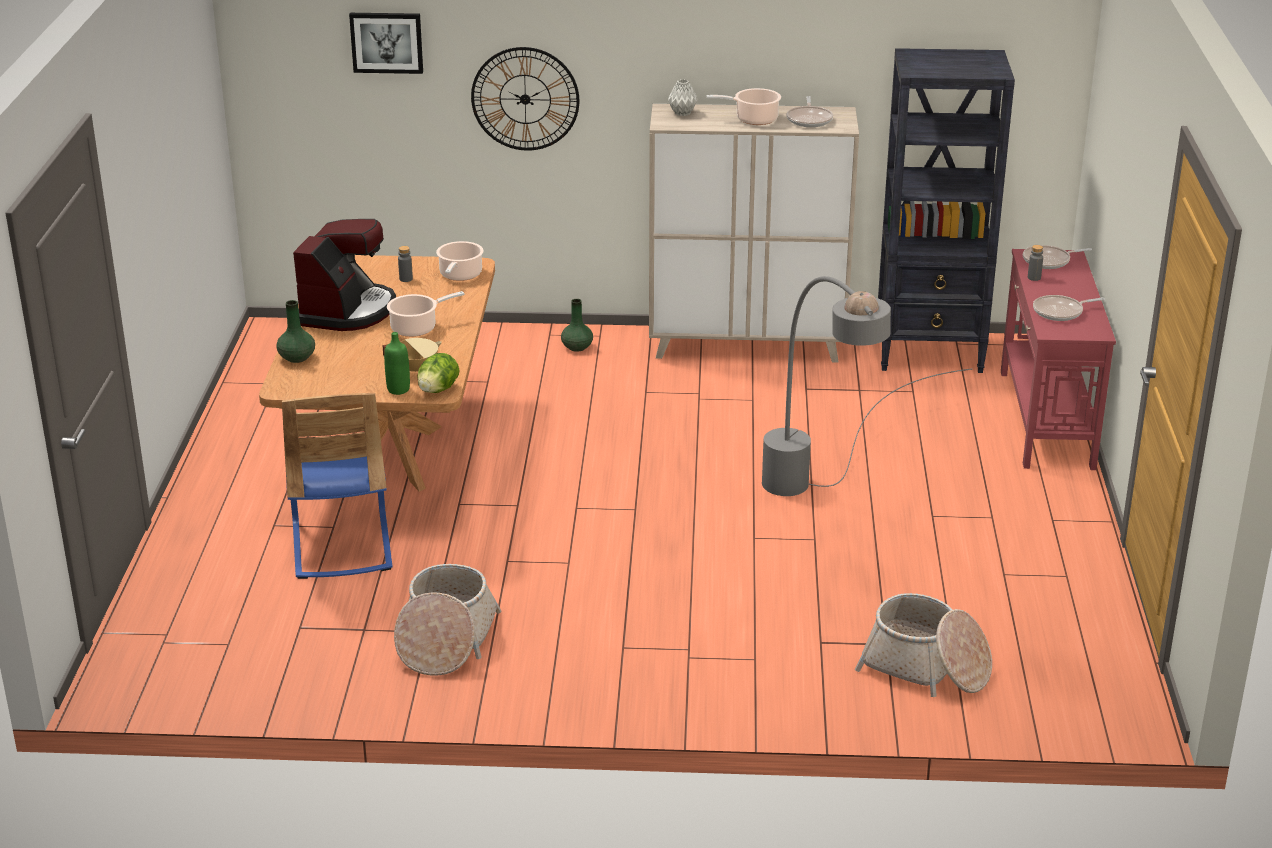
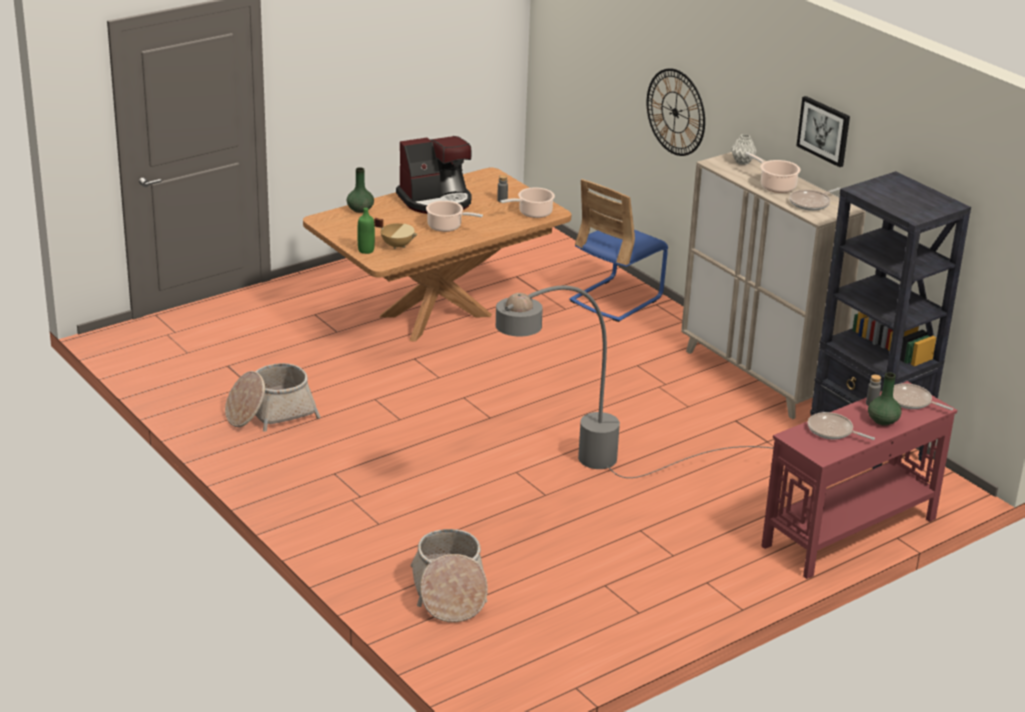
camera: 50 degrees right, 0 degrees up
blue chair [282,393,393,579] -> blue chair moved to [569,179,668,322]
picture [349,13,423,74] -> picture moved to [796,96,850,167]
lettuce [417,353,460,393] -> none
green vase [561,299,593,352] -> green vase moved to [868,372,902,426]

